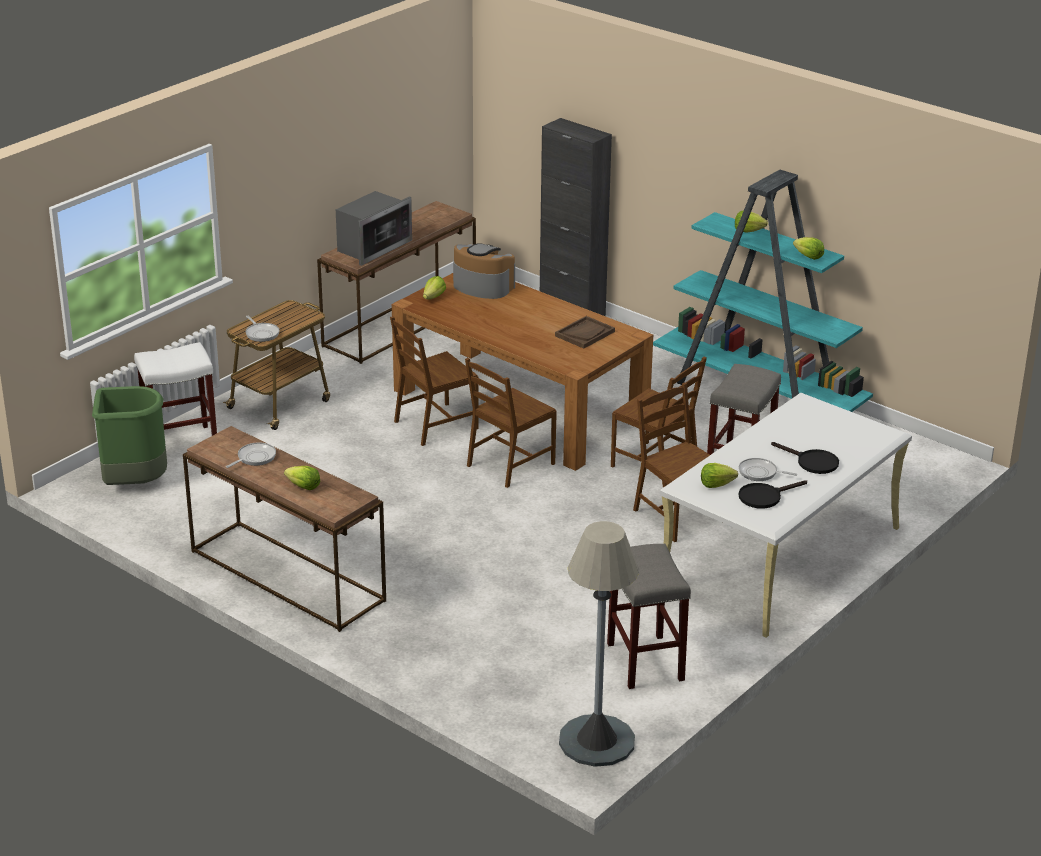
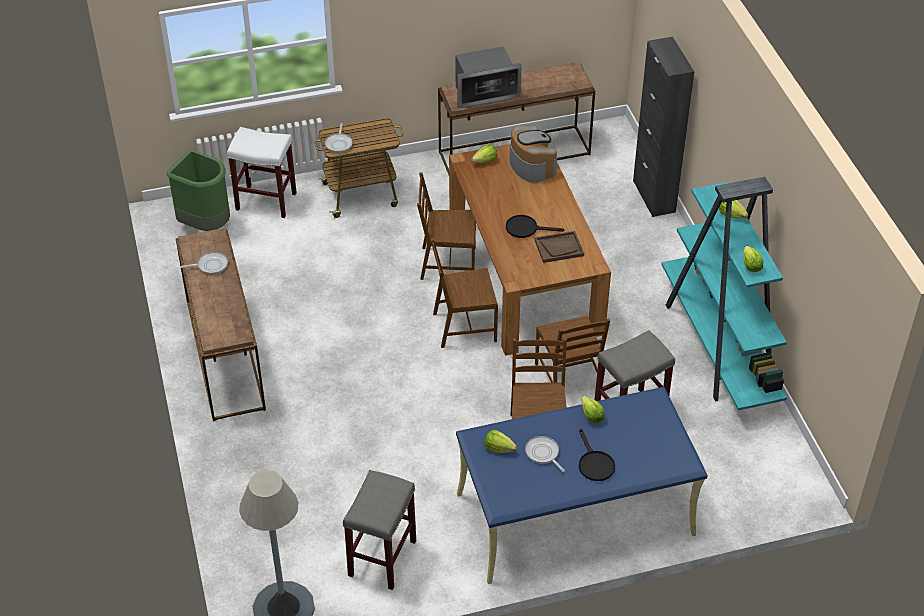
camera: 35 degrees right, 15 degrees up
lettuce [284,466,320,490] -> lettuce moved to [581,396,605,423]
white desk [660,393,912,638] -> blue desk [456,387,708,584]
black frying pan [739,480,807,509] -> black frying pan moved to [506,215,564,238]

